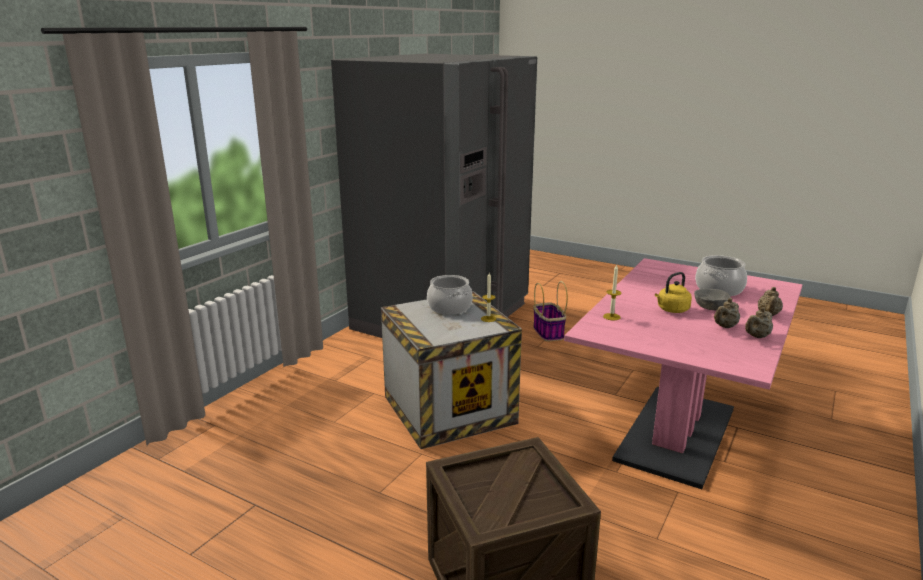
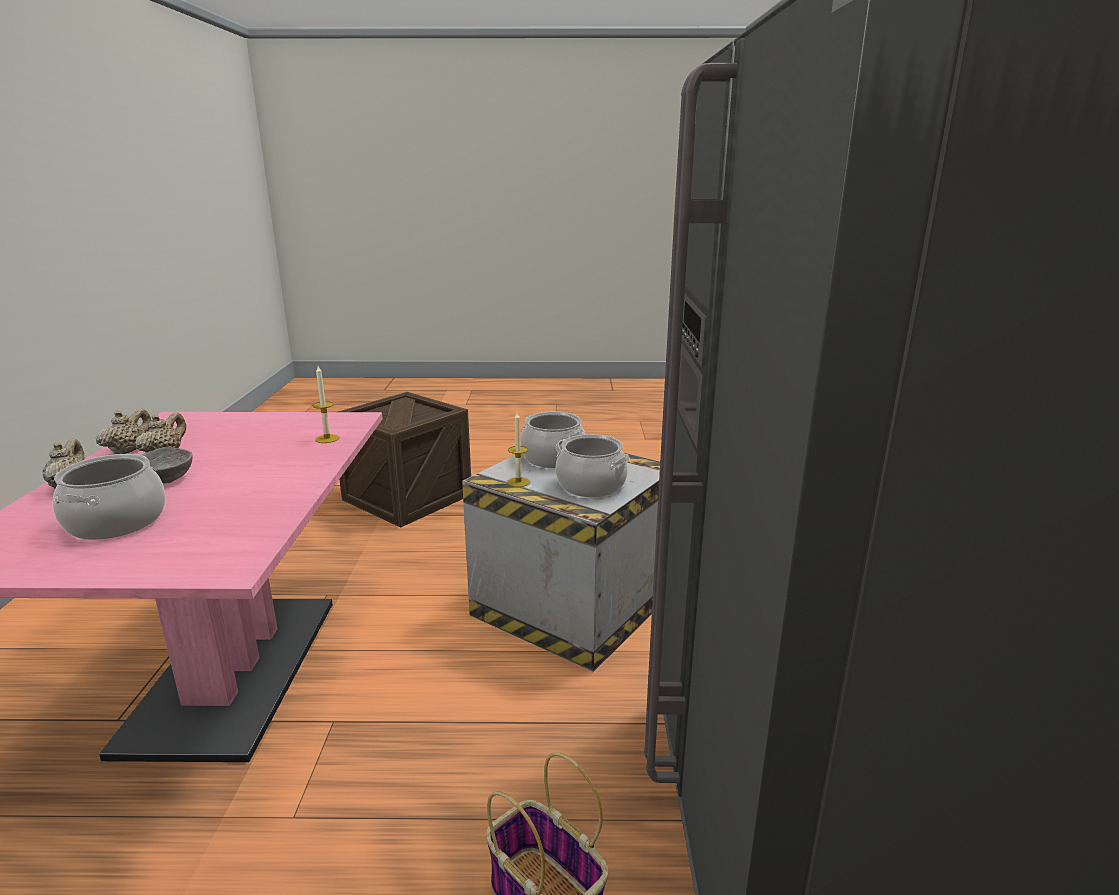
camera: 150 degrees right, 0 degrees up
yellow kettle [655,272,692,313] -> none
none -> cooking pot [520,412,585,468]

